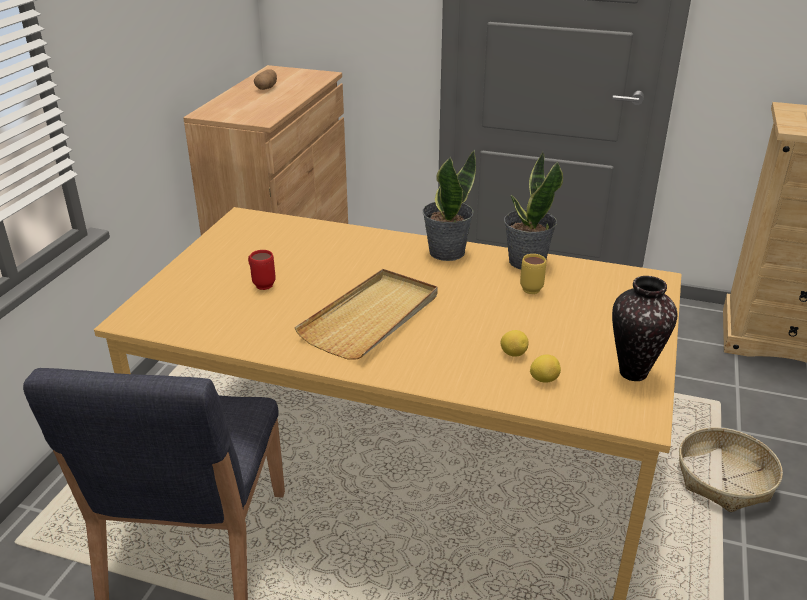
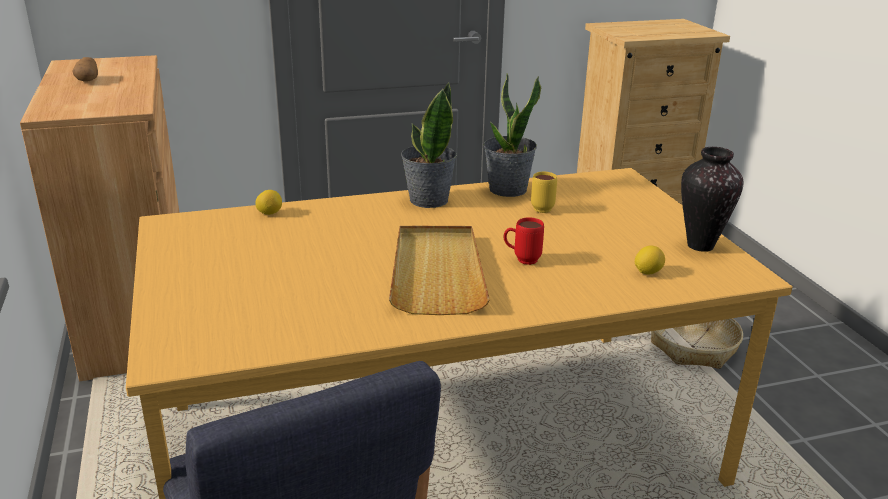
camera: 35 degrees left, 5 degrees down
red mug [248,250,276,290] -> red mug moved to [504,217,544,265]
lemon [501,330,529,357] -> lemon moved to [255,190,282,215]

